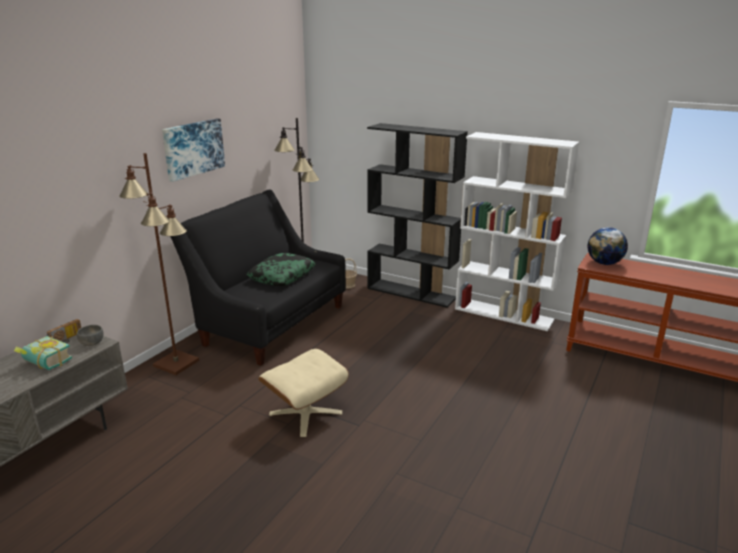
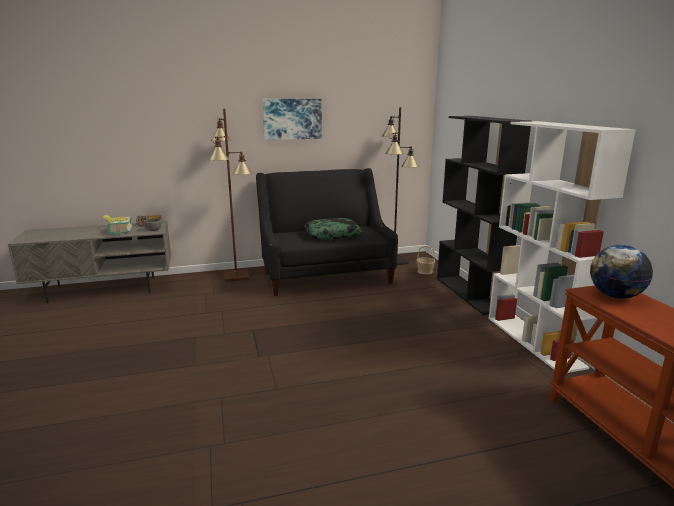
camera: 45 degrees right, 5 degrees down
beige ottoman [258,349,349,437] -> none

